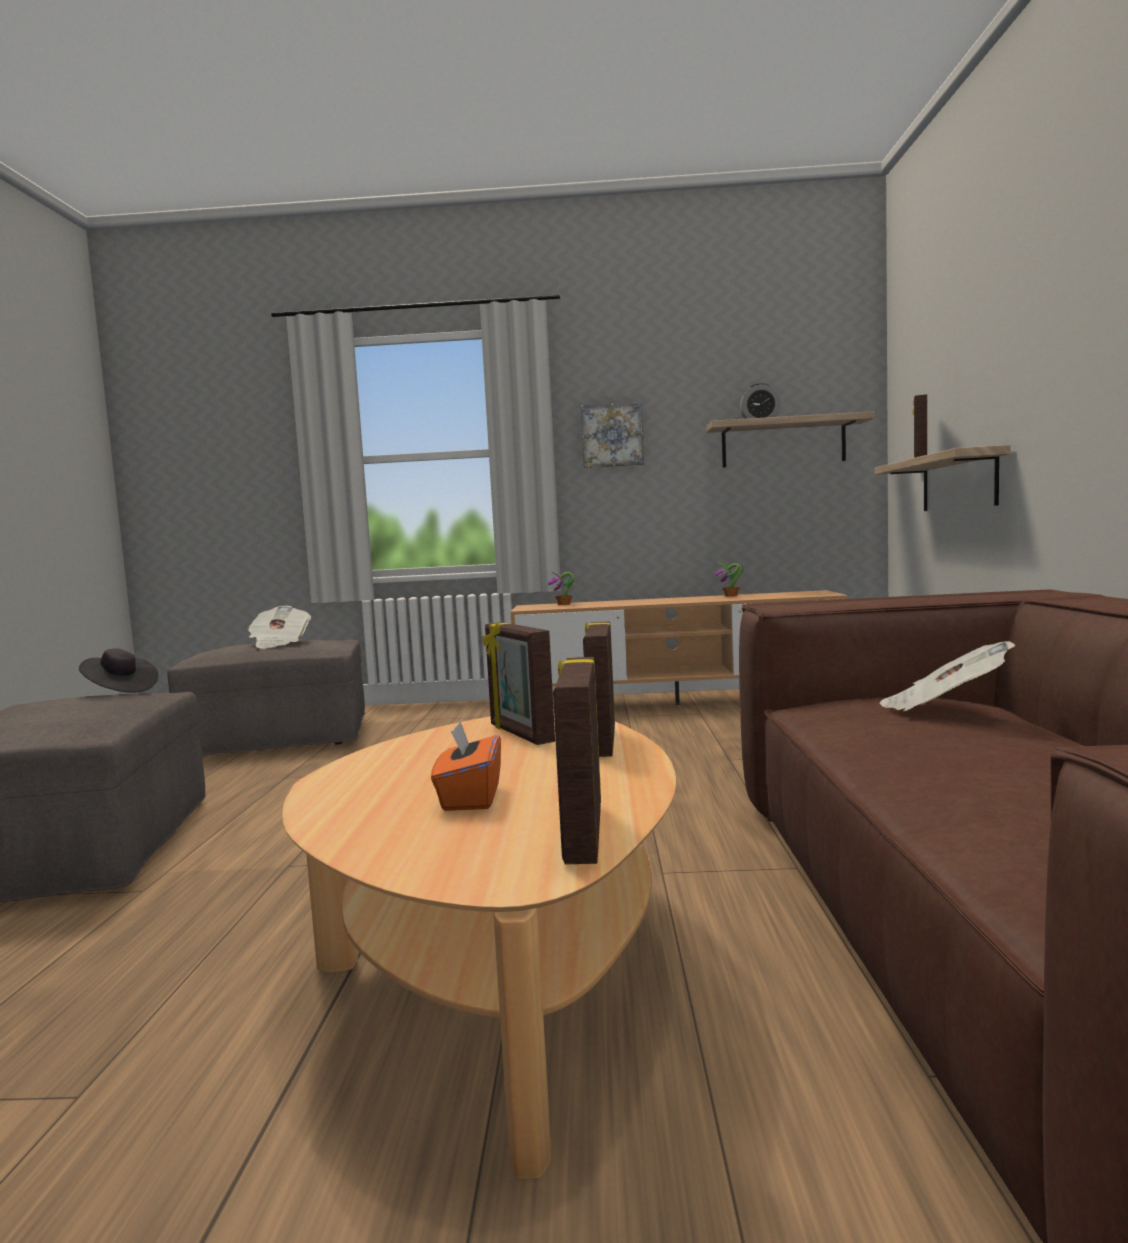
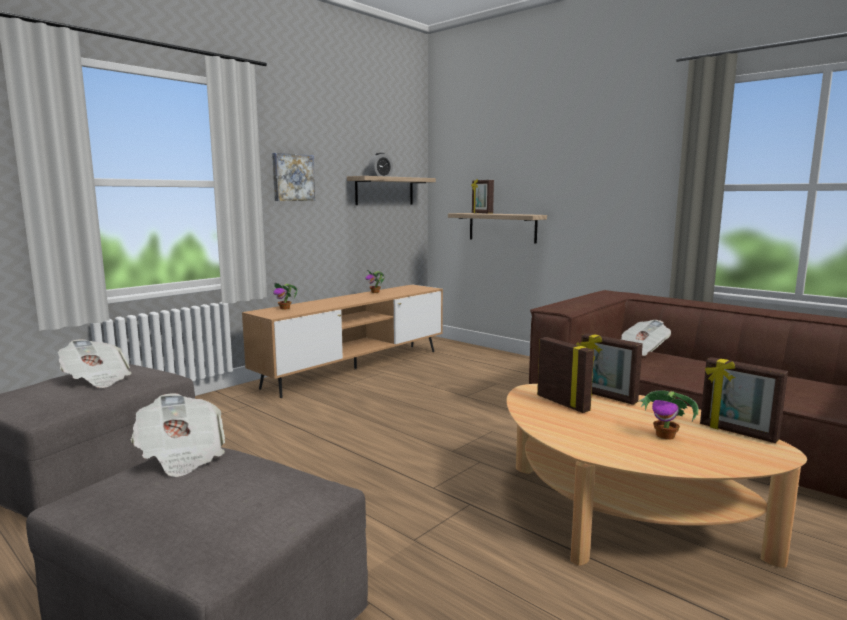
camera: 50 degrees left, 5 degrees up
black hat [79,648,158,693] -> newspaper [131,393,225,477]
orange tissue box [431,721,501,811] -> potted plant [639,390,699,439]
picture frame [482,622,555,745] -> picture frame turned 135 degrees counterclockwise [537,337,595,413]

